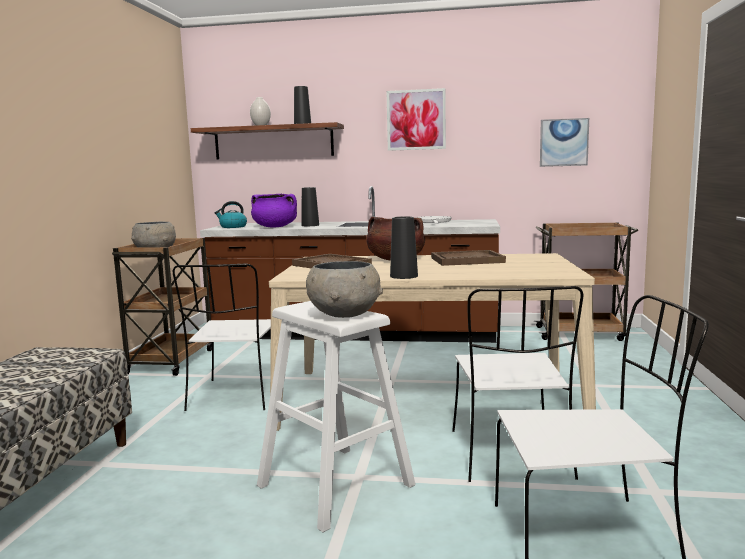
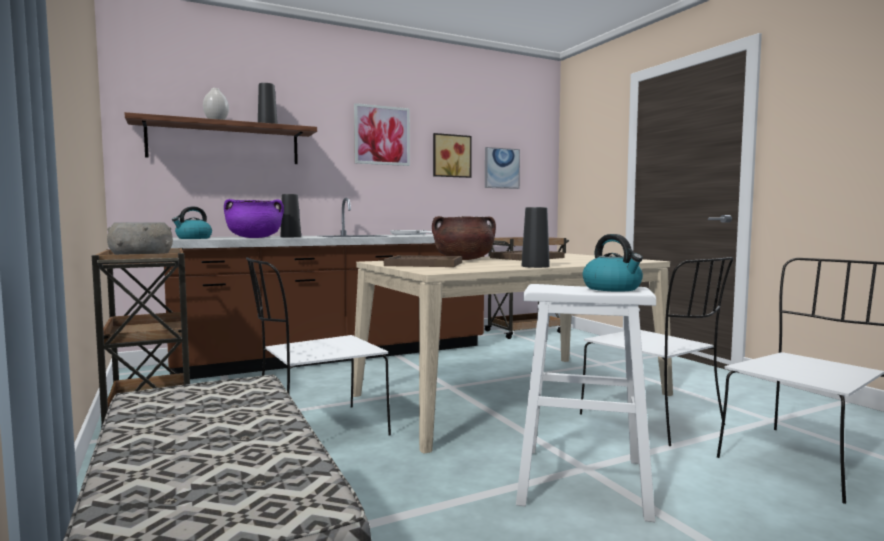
camera: 35 degrees left, 5 degrees down
white chair [173,264,271,411] -> white chair turned 90 degrees clockwise [246,257,391,436]
grey bowl [306,261,383,318] -> kettle [583,234,643,292]
none -> picture [433,133,472,178]

